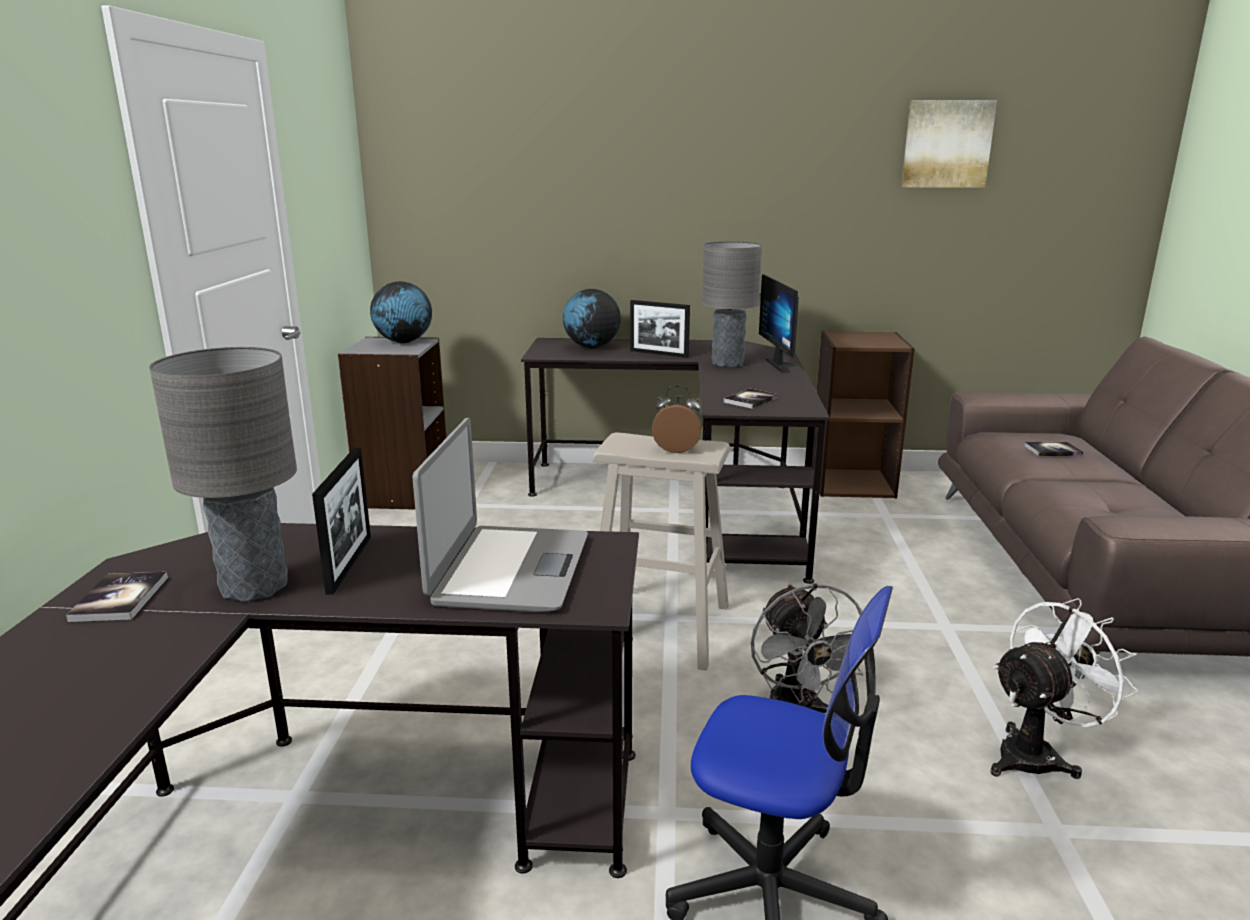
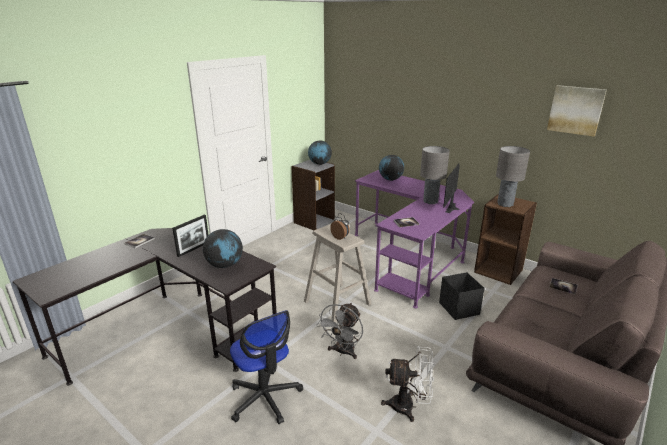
camera: 35 degrees right, 5 degrees up
grey table lamp [149,347,297,602] -> grey table lamp moved to [496,146,530,207]
laptop [413,418,588,612] -> globe [203,229,243,268]
black desk [521,338,830,584] -> purple desk [355,170,474,308]
picture frame [630,300,690,358] -> none
none -> black storage box [439,272,485,320]

